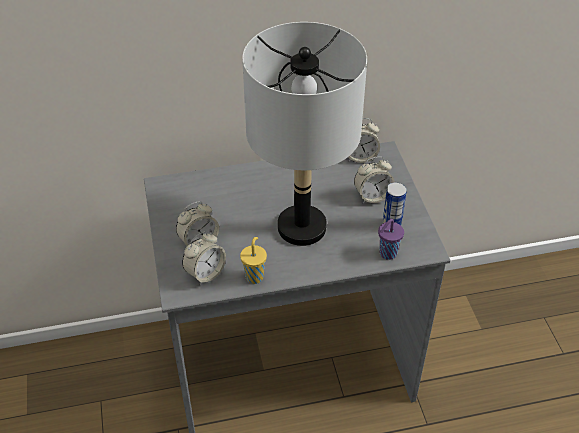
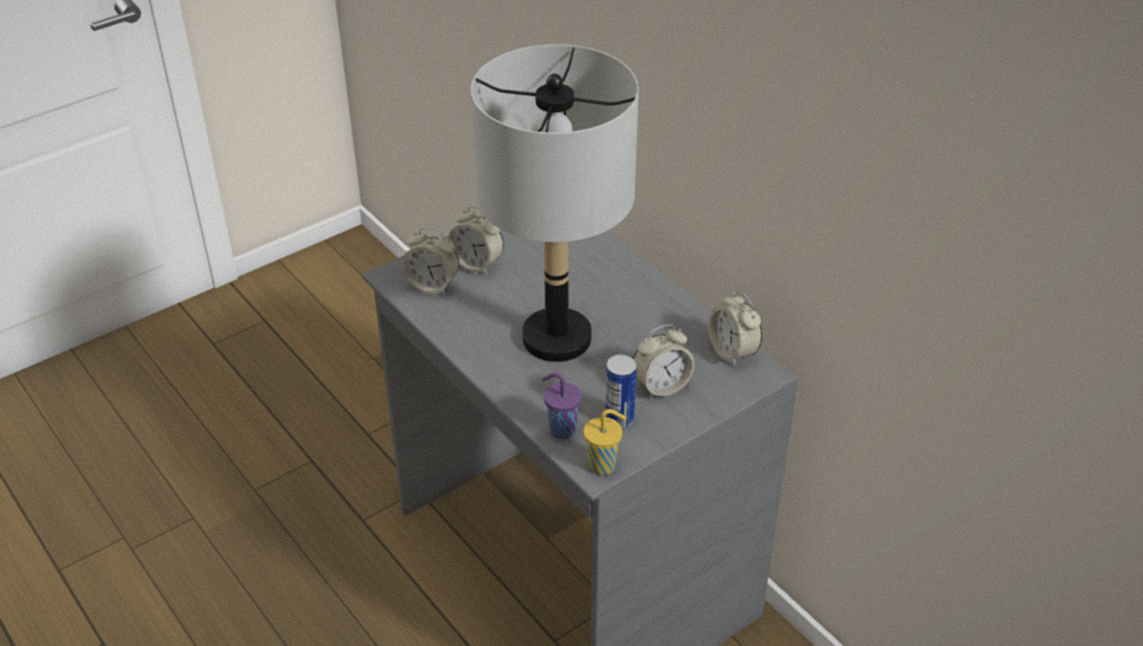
camera: 65 degrees right, 5 degrees down
yellow cup [240,237,267,284] -> yellow cup moved to [583,409,626,475]
alarm clock [354,157,395,204] -> alarm clock turned 75 degrees counterclockwise [633,324,694,399]

